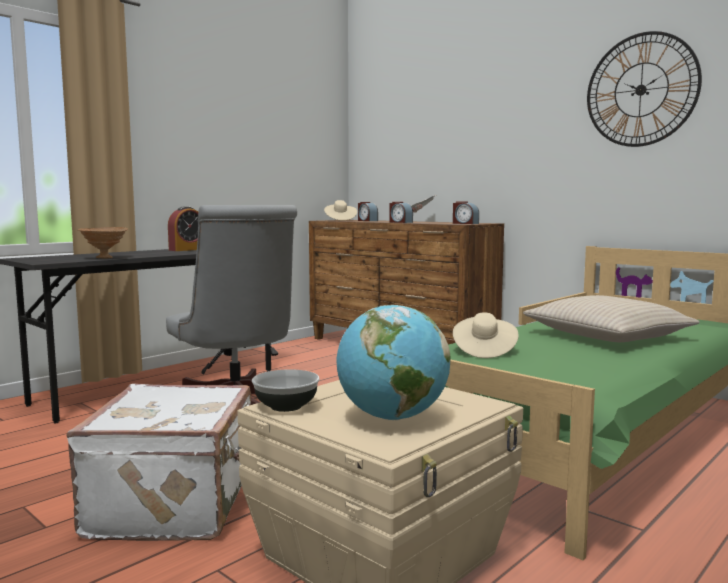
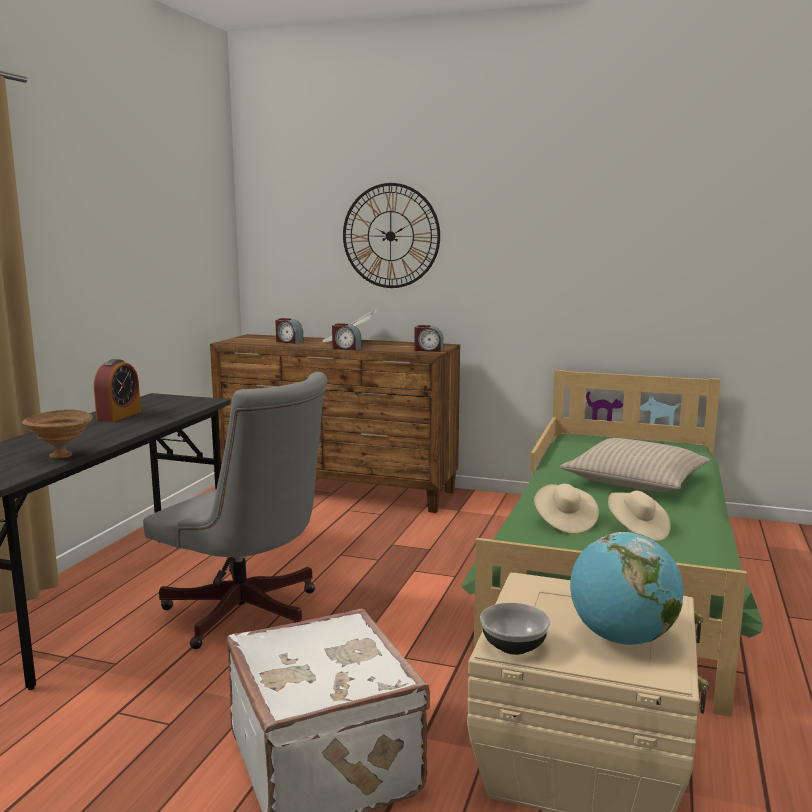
camera: 25 degrees left, 5 degrees up
beige hat [324,200,357,221] -> beige hat moved to [608,491,671,541]
wall clock [587,31,702,147] -> wall clock moved to [343,183,440,288]

